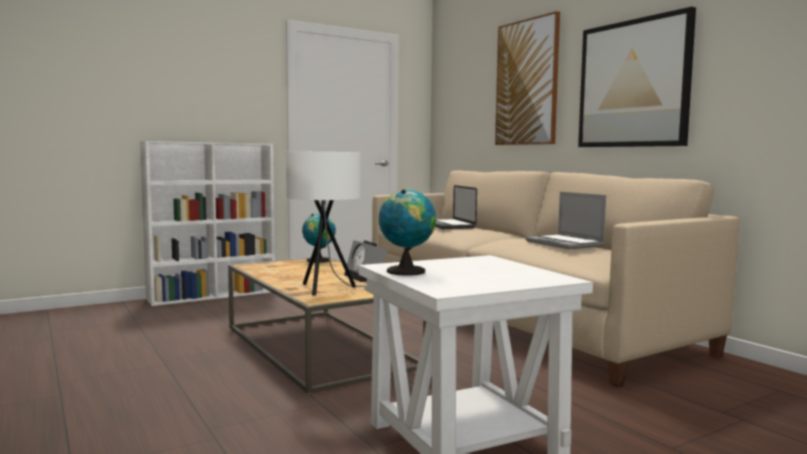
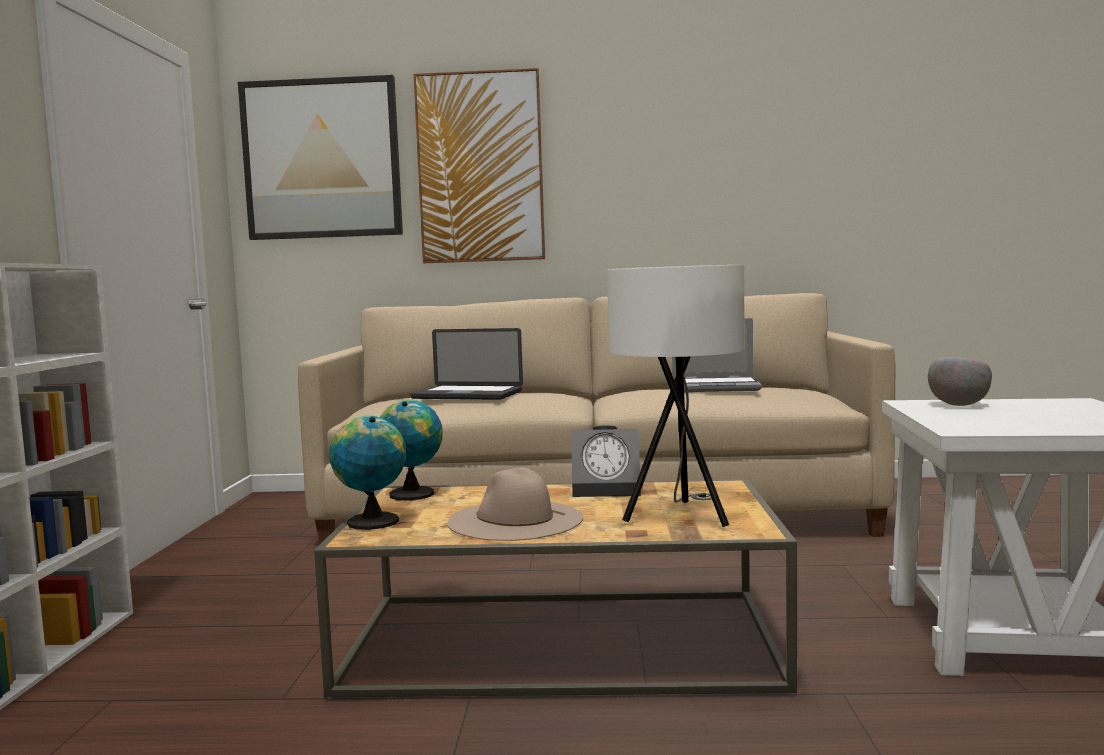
camera: 55 degrees left, 0 degrees up
globe [379,189,436,276] -> globe moved to [329,416,406,530]
picture [578,7,696,147] -> picture moved to [238,75,403,240]
none -> beige hat [447,467,583,541]
none -> grey bowl [928,357,992,406]

